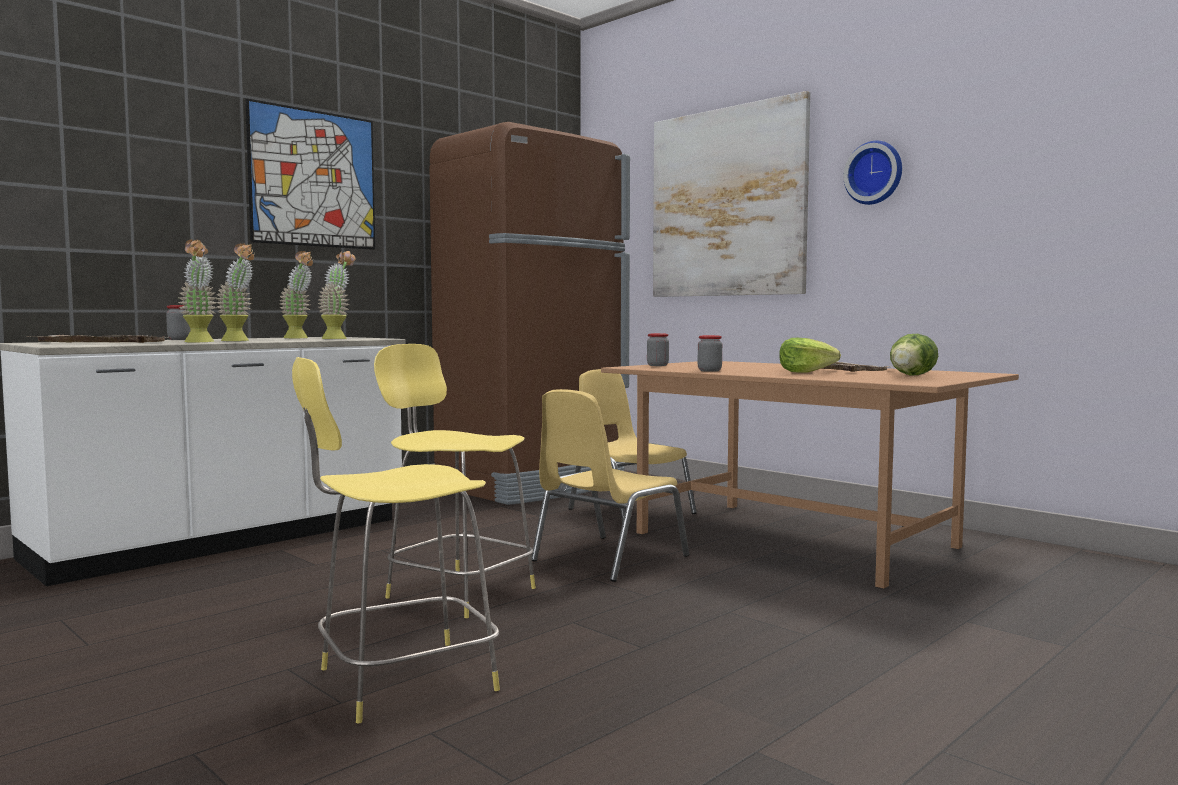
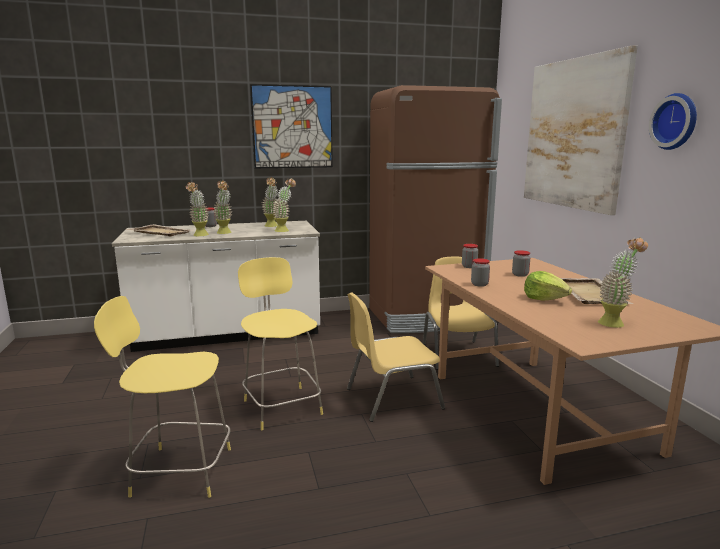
camera: 30 degrees right, 10 degrees up
lettuce [890,334,938,375] -> potted plant [598,238,648,328]
none -> jar [512,250,530,277]

